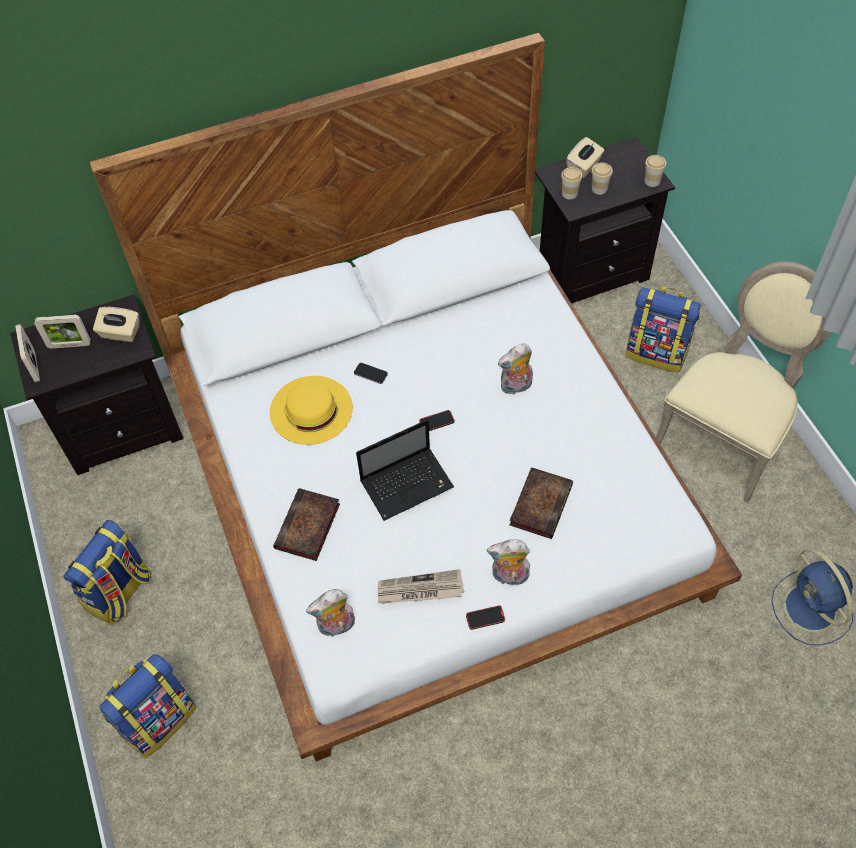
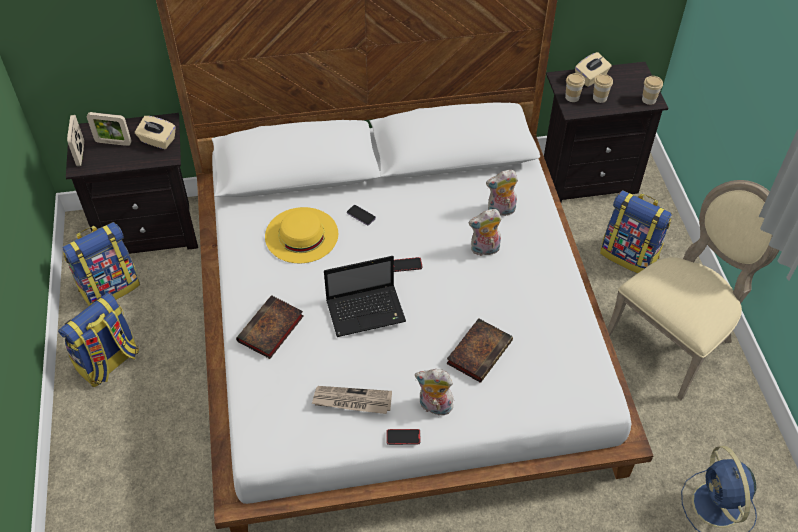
camera: 10 degrees right, 5 degrees down
backpack [100,654,196,758] -> backpack moved to [63,222,140,306]
plush toy [306,589,355,637] -> plush toy moved to [486,170,518,216]

